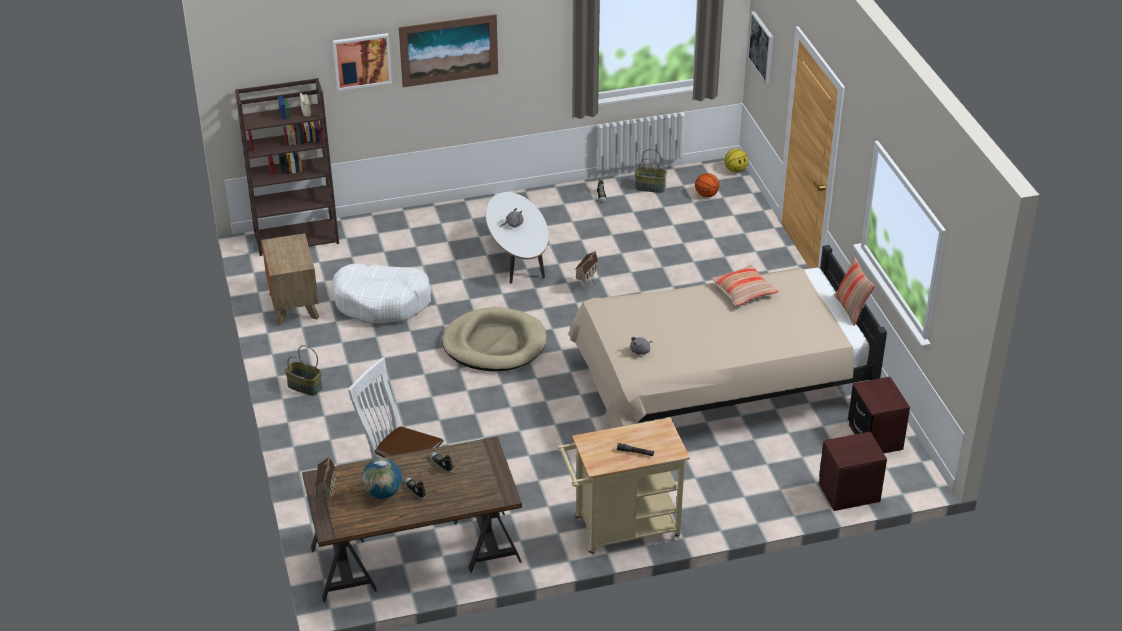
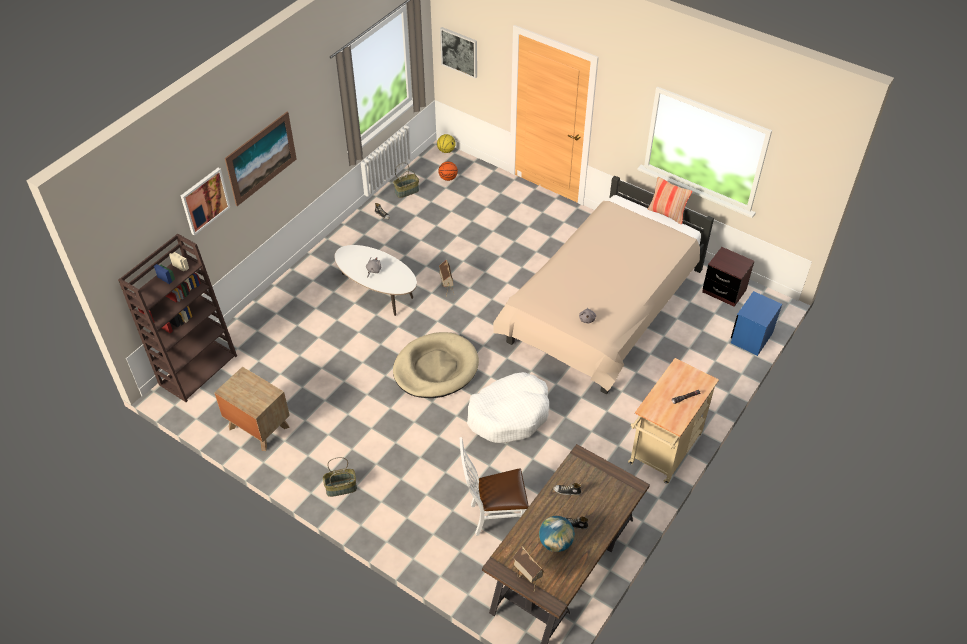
camera: 40 degrees left, 10 degrees up
white dog bed [333,263,431,323] -> white dog bed moved to [467,372,549,443]
pillow [711,265,779,306] -> none
brown nightstand [819,432,887,511] -> blue nightstand [731,291,782,356]

